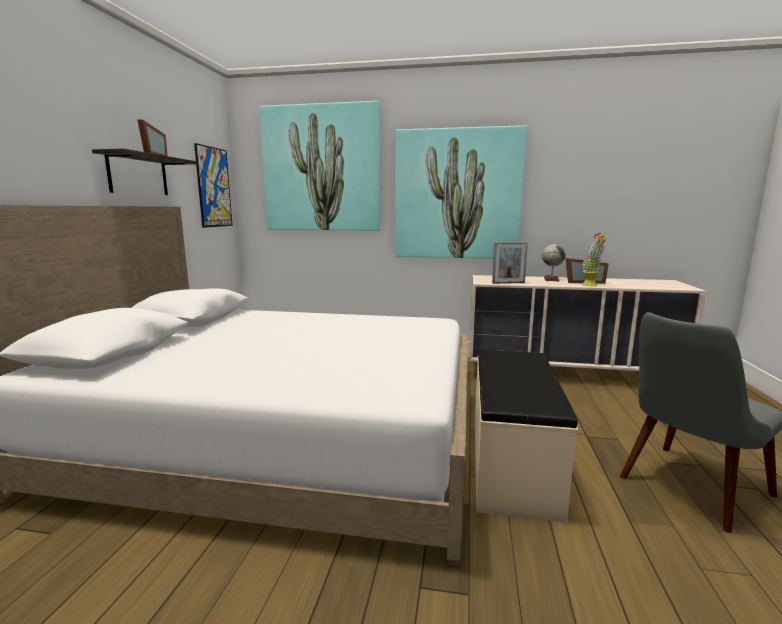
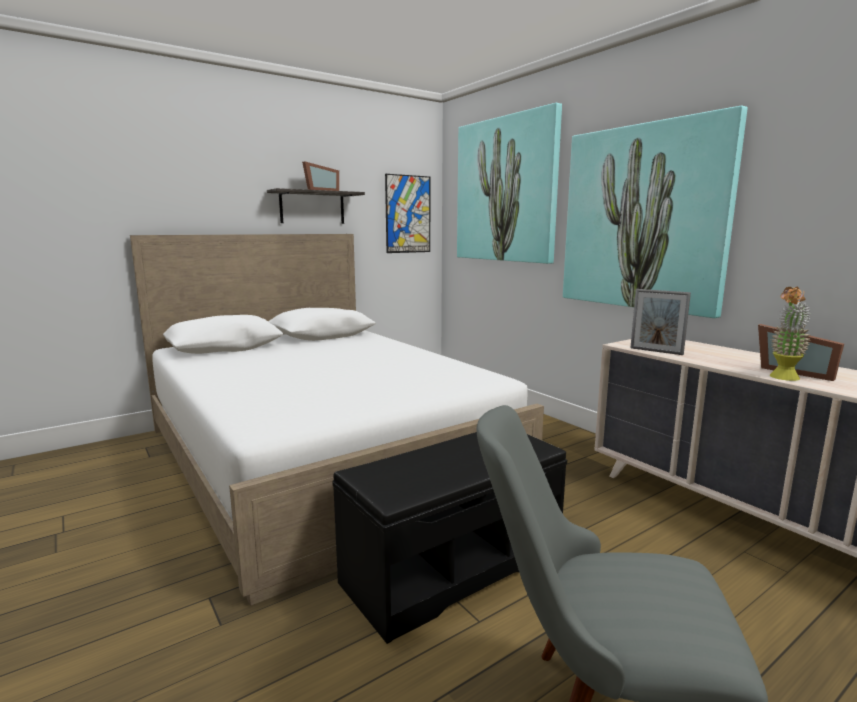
camera: 45 degrees right, 0 degrees up
beige bench [475,350,578,523] -> black bench [332,432,567,644]
globe [542,243,565,281] -> none

